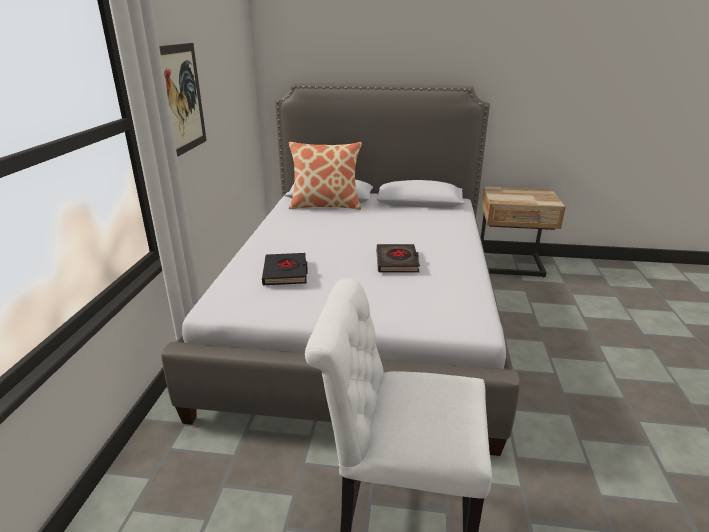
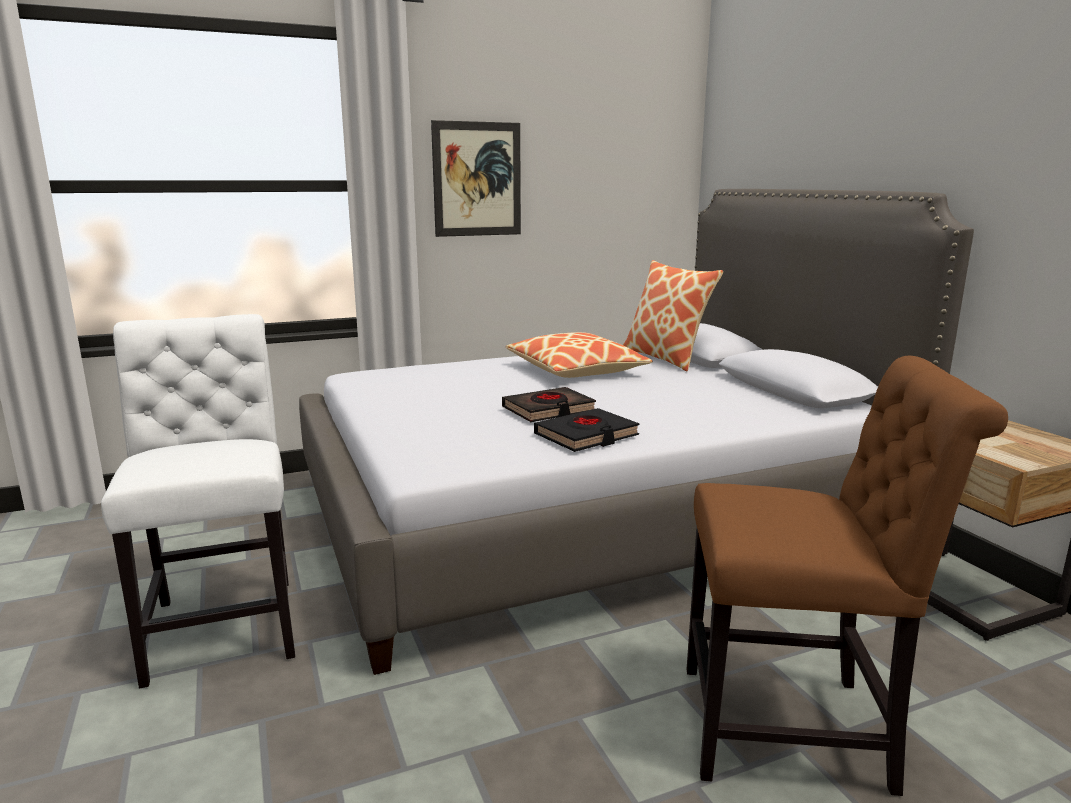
camera: 60 degrees right, 10 degrees down
black book [262,253,308,285] -> black book moved to [534,408,639,452]
none -> pillow [506,332,653,378]
none -> brown chair [687,356,1008,796]

